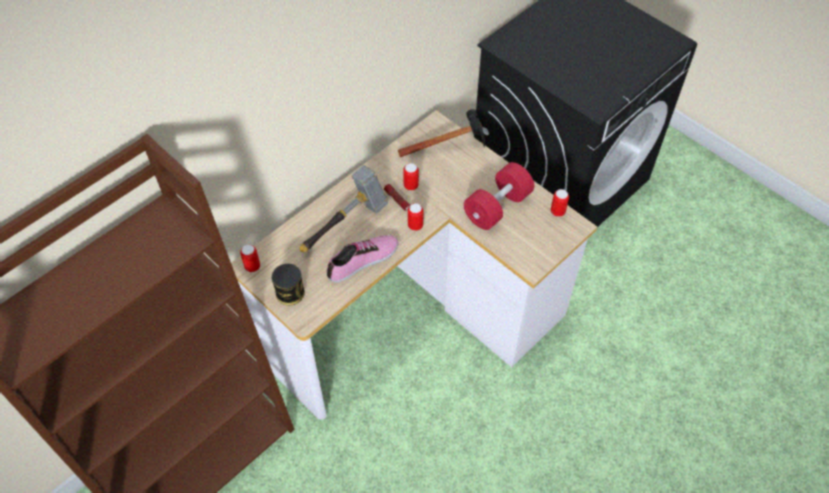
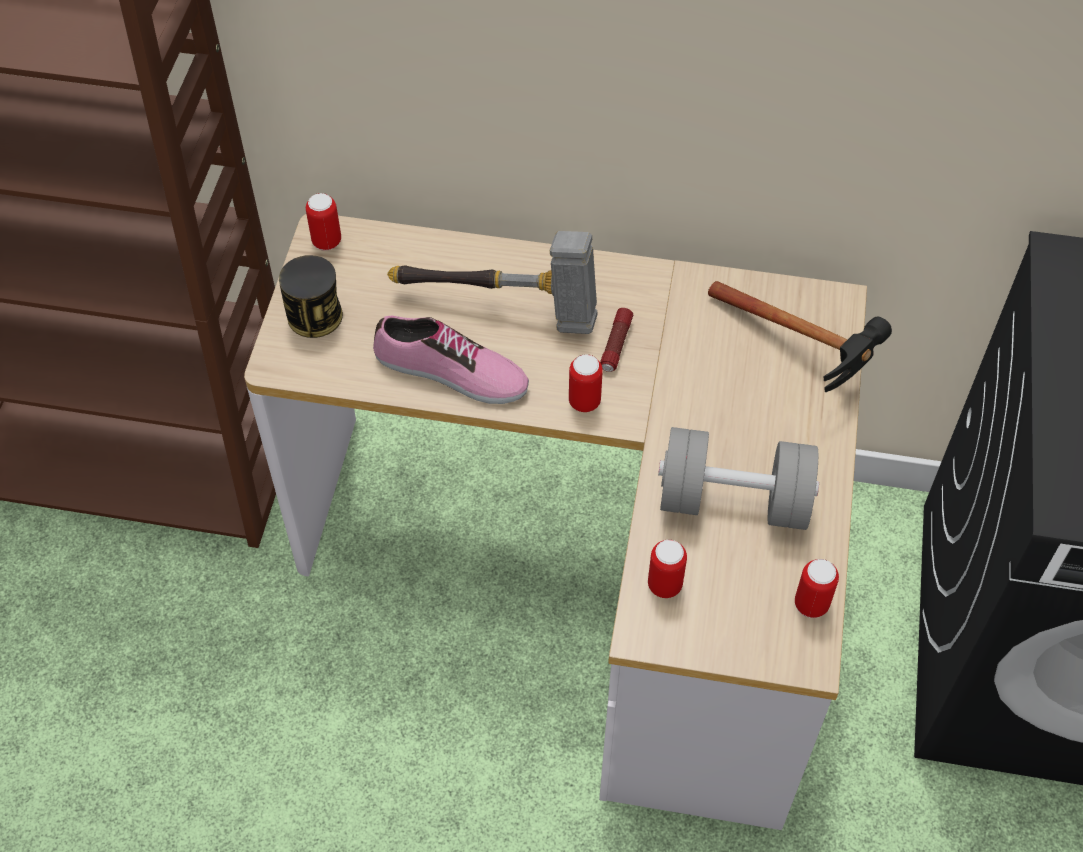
camera: 55 degrees right, 0 degrees up
can [403,163,419,190] -> can moved to [648,540,687,598]
red dumbbell [463,162,534,230] -> grey dumbbell [658,427,819,530]

